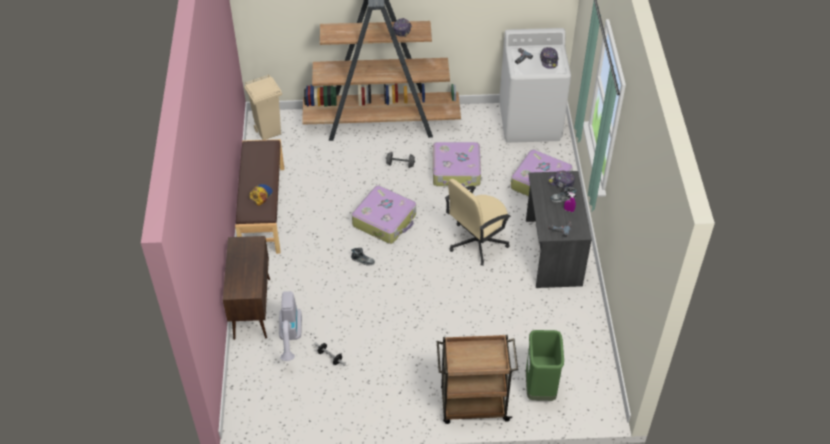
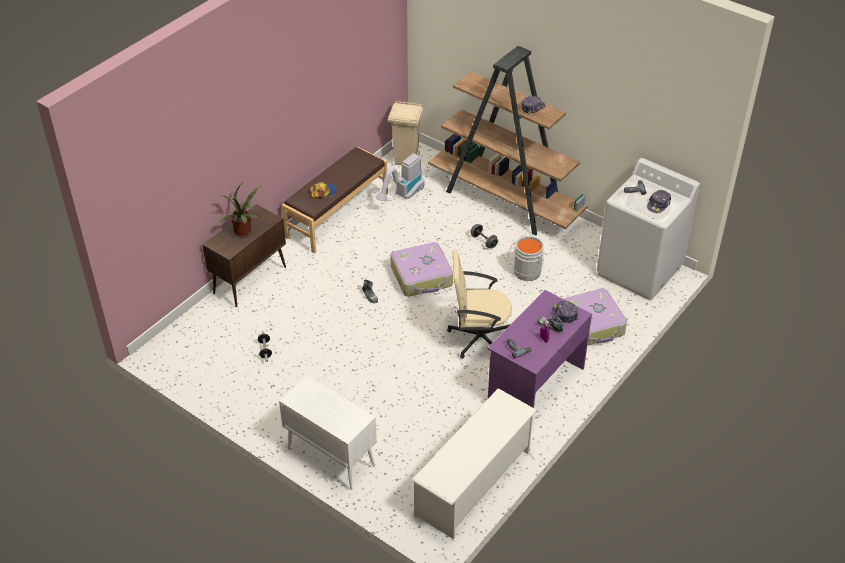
camera: 40 degrees right, 5 degrees down
vacuum cleaner [279,291,302,361] -> vacuum cleaner moved to [376,153,424,201]
suitcase [433,142,481,187] -> grey bucket [508,236,544,281]
brown cart [437,335,518,424] -> white cabinet [279,376,377,490]
grey desk [526,171,592,288] -> purple desk [488,290,592,423]
green trash can [526,330,564,401] -> none
none -> potted plant [219,183,261,238]
none -> white shoe rack [412,388,537,540]

